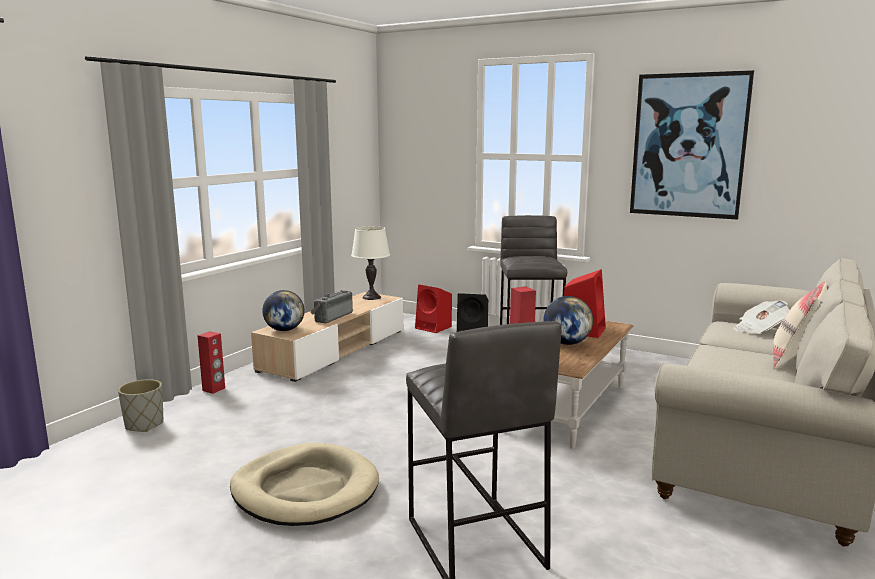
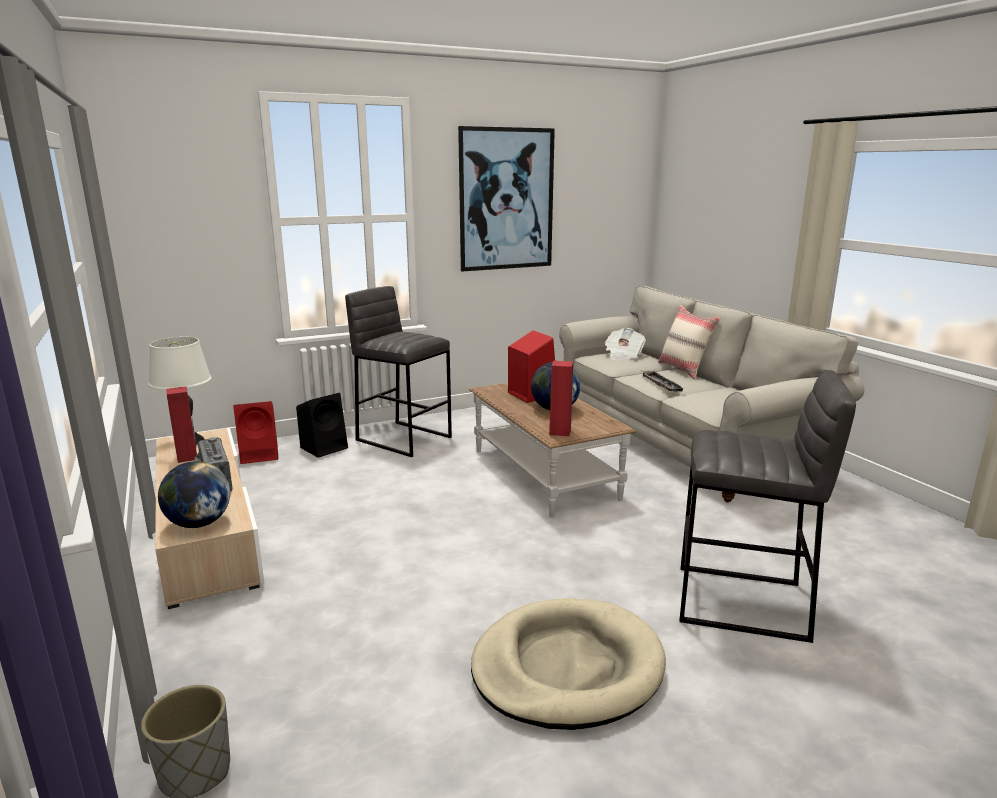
camera: 55 degrees left, 5 degrees up
red speaker [197,331,225,394] -> red speaker moved to [166,386,197,463]
none -> tray [641,370,686,392]

